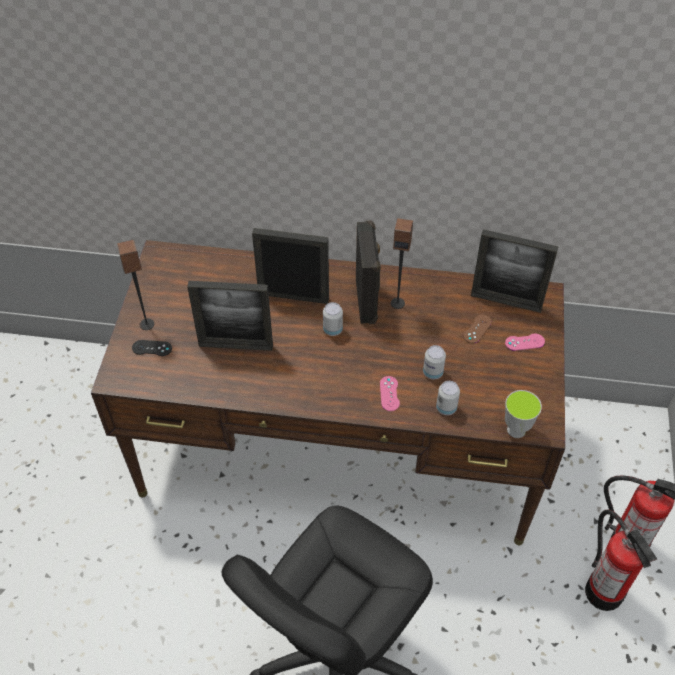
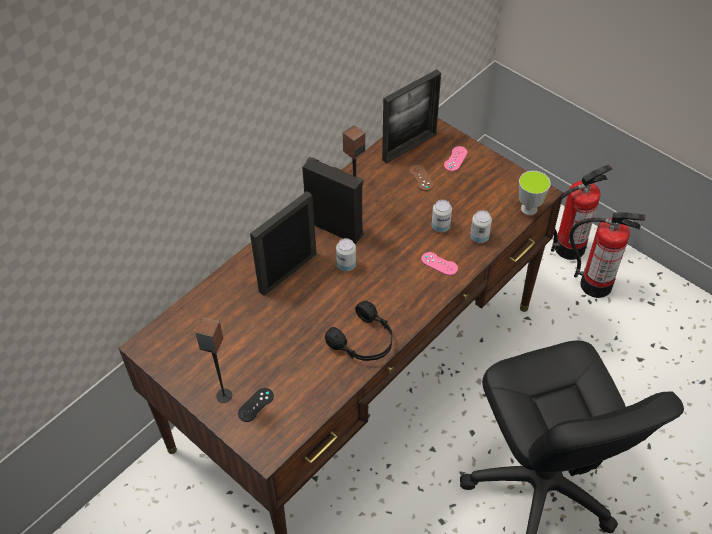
camera: 55 degrees left, 0 degrees up
picture frame [187,281,273,351] -> none
none -> black headphones [325,301,392,361]

